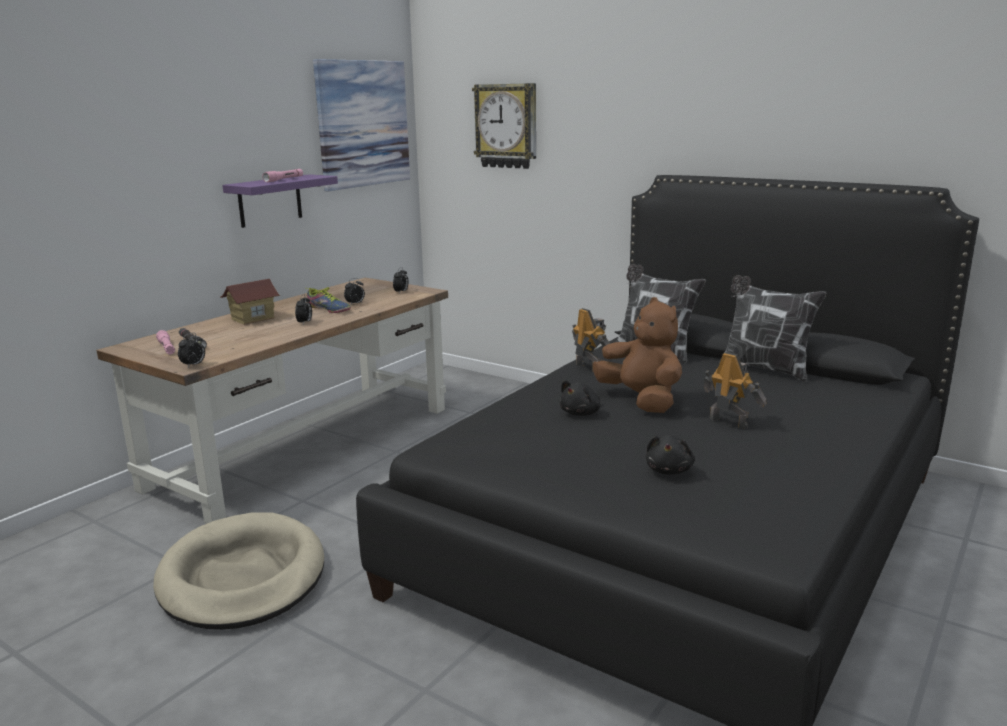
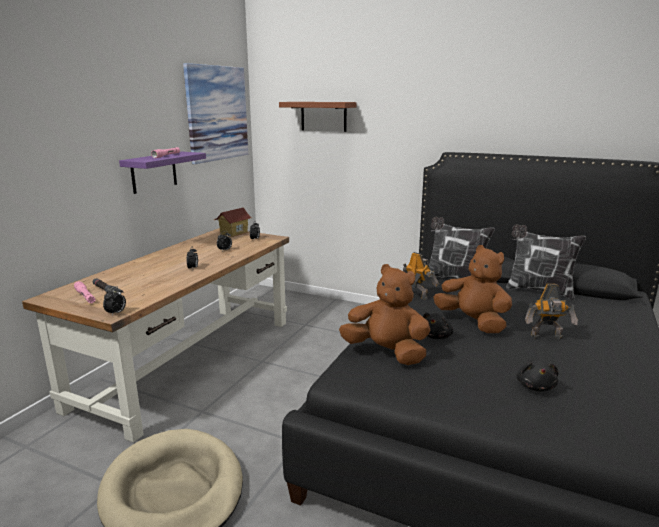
camera: 10 degrees left, 0 degrees up
toy house [220,279,280,325] -> toy house moved to [213,208,252,237]
shoe [307,287,351,313] -> none
wall clock [472,83,536,169] -> brown shelf [279,102,357,132]
toy robot [703,352,766,428] -> toy robot turned 150 degrees clockwise [525,284,578,339]
none -> brown plush toy [339,264,430,365]

